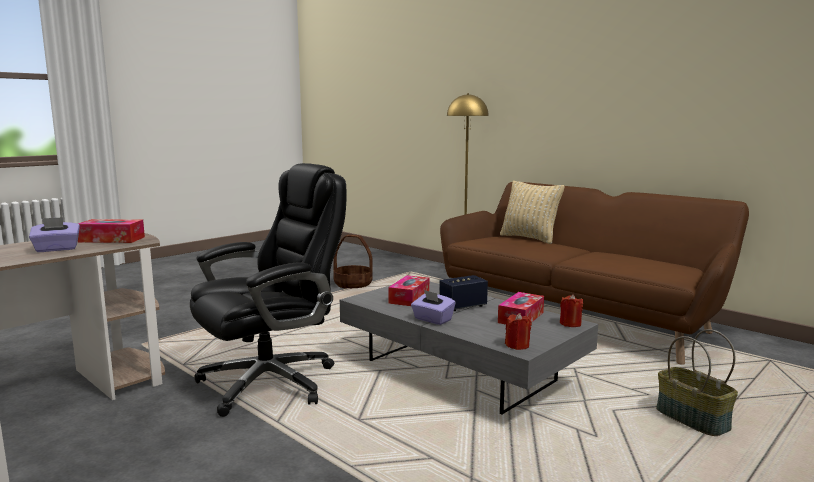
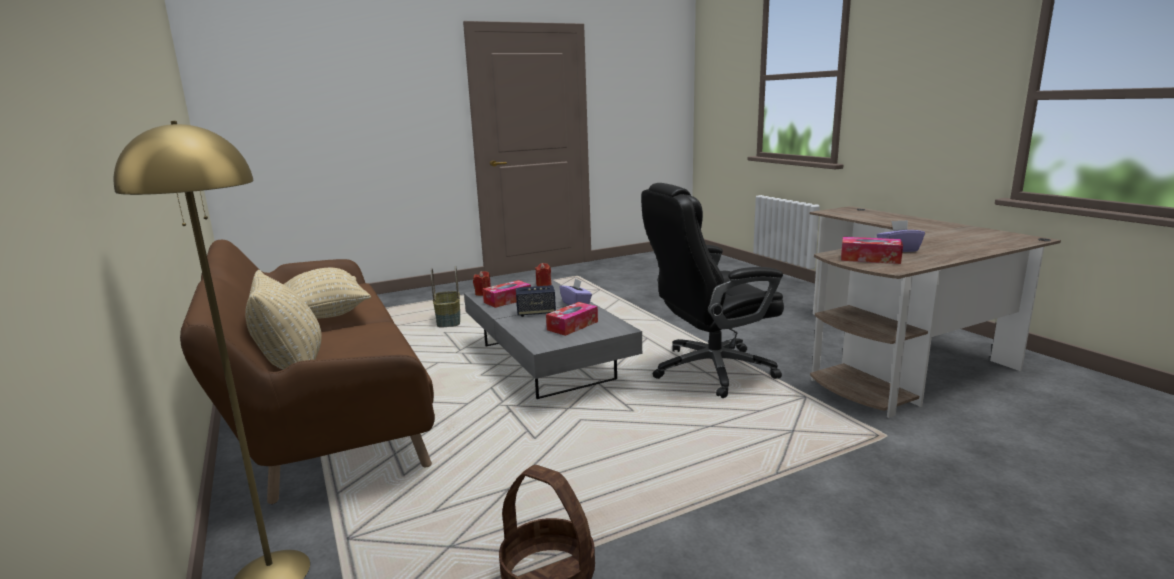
camera: 160 degrees left, 5 degrees up
none -> beige pillow [283,268,371,319]

